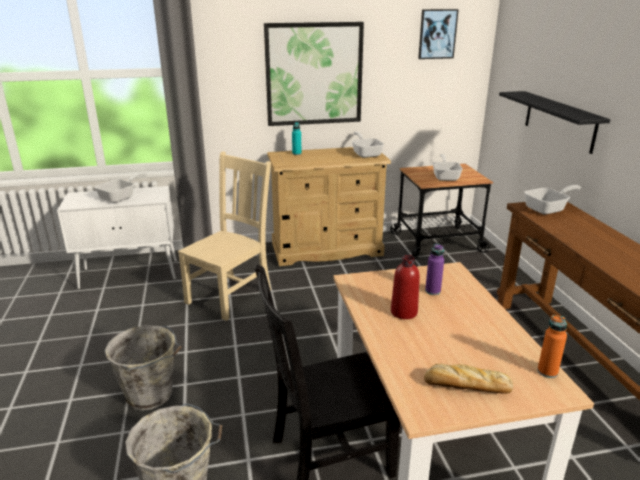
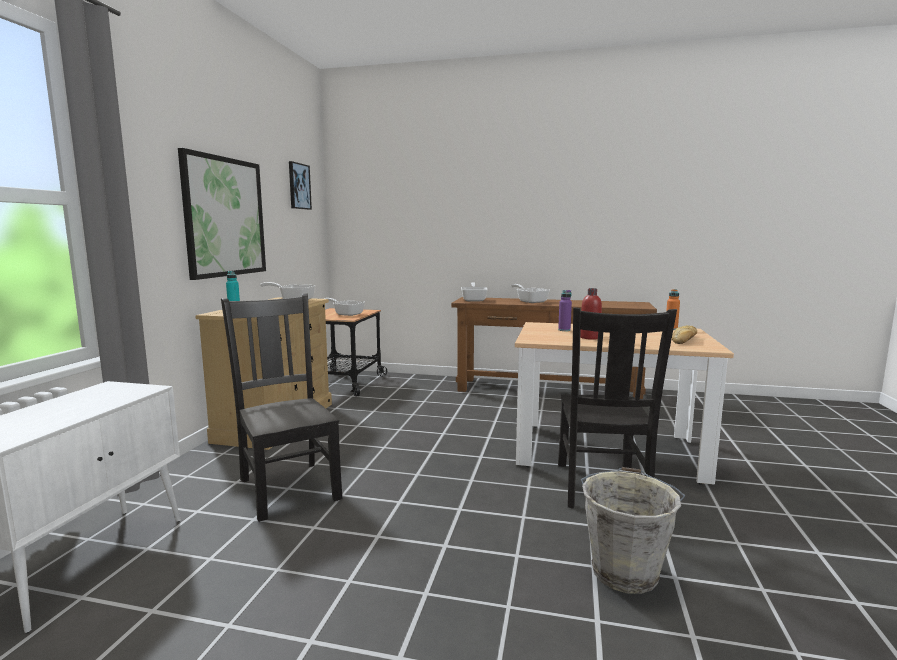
camera: 65 degrees left, 15 degrees down
frying pan [95,173,147,203] -> frying pan moved to [511,284,550,303]
grey bucket [105,325,181,411] -> none
beige chair [178,151,271,321] -> black chair [221,293,343,522]
black shelf [499,91,610,154] -> none

